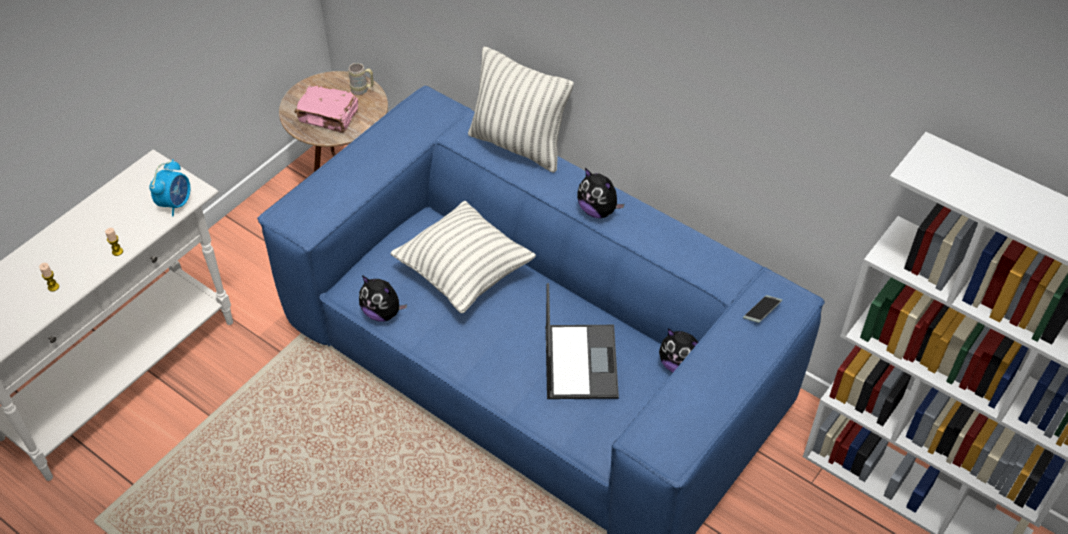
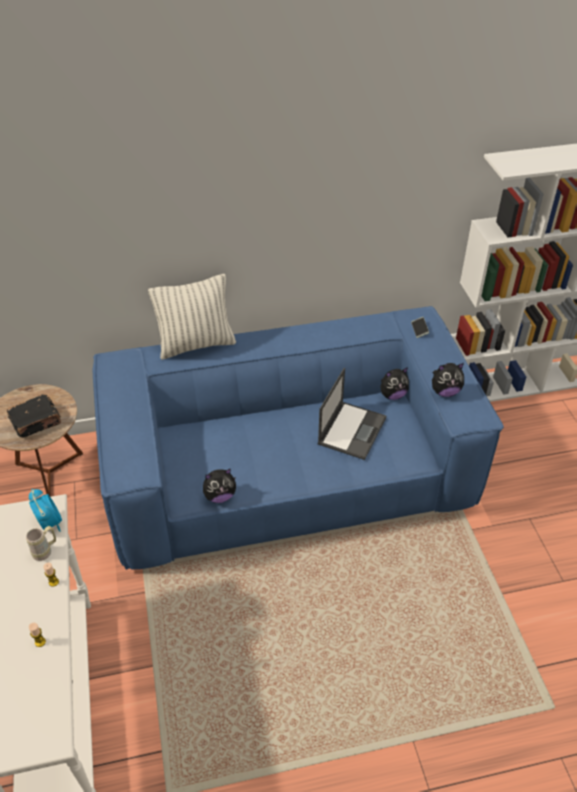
camera: 50 degrees left, 5 degrees down
pink book [294,84,358,133] -> black book [7,394,61,438]
beige mug [349,63,374,95] -> beige mug moved to [26,526,56,561]
pillow [391,201,536,313] -> none
laptop [546,283,619,399] -> laptop turned 75 degrees clockwise [318,368,386,460]
plush toy [577,168,625,218] -> plush toy moved to [432,363,464,397]

